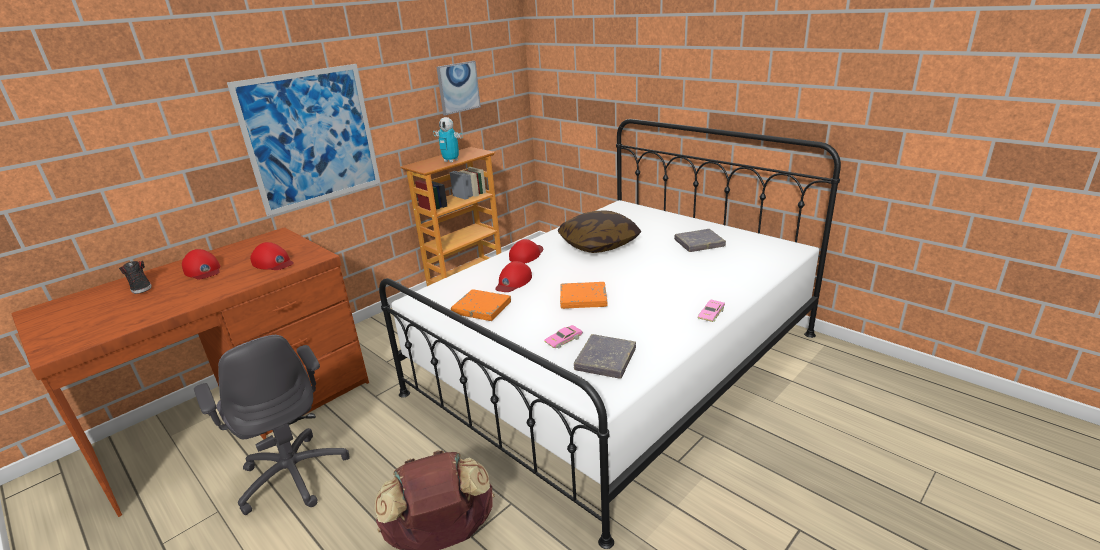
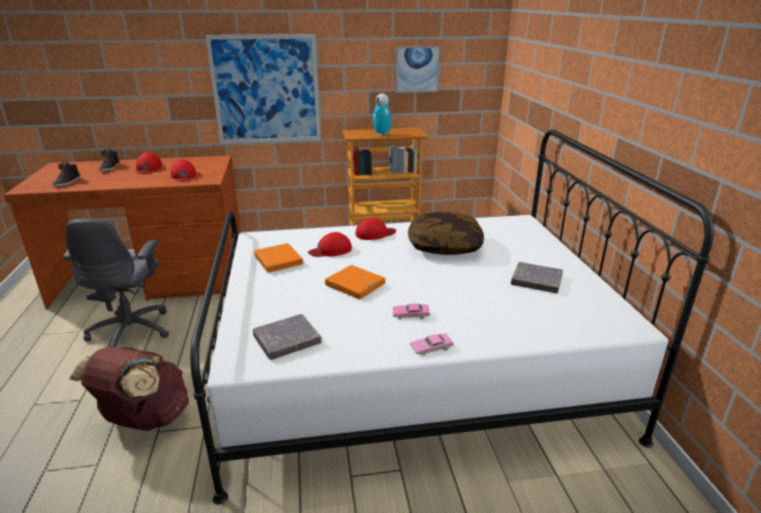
camera: 35 degrees right, 0 degrees up
pink toy car [544,325,583,348] -> pink toy car moved to [393,303,430,319]
none -> black shoe [52,162,81,187]

